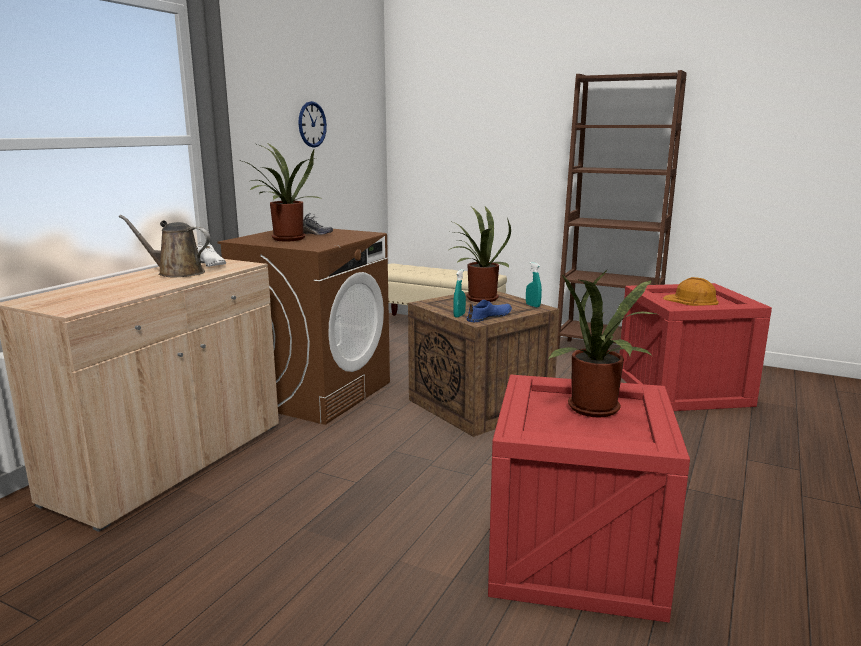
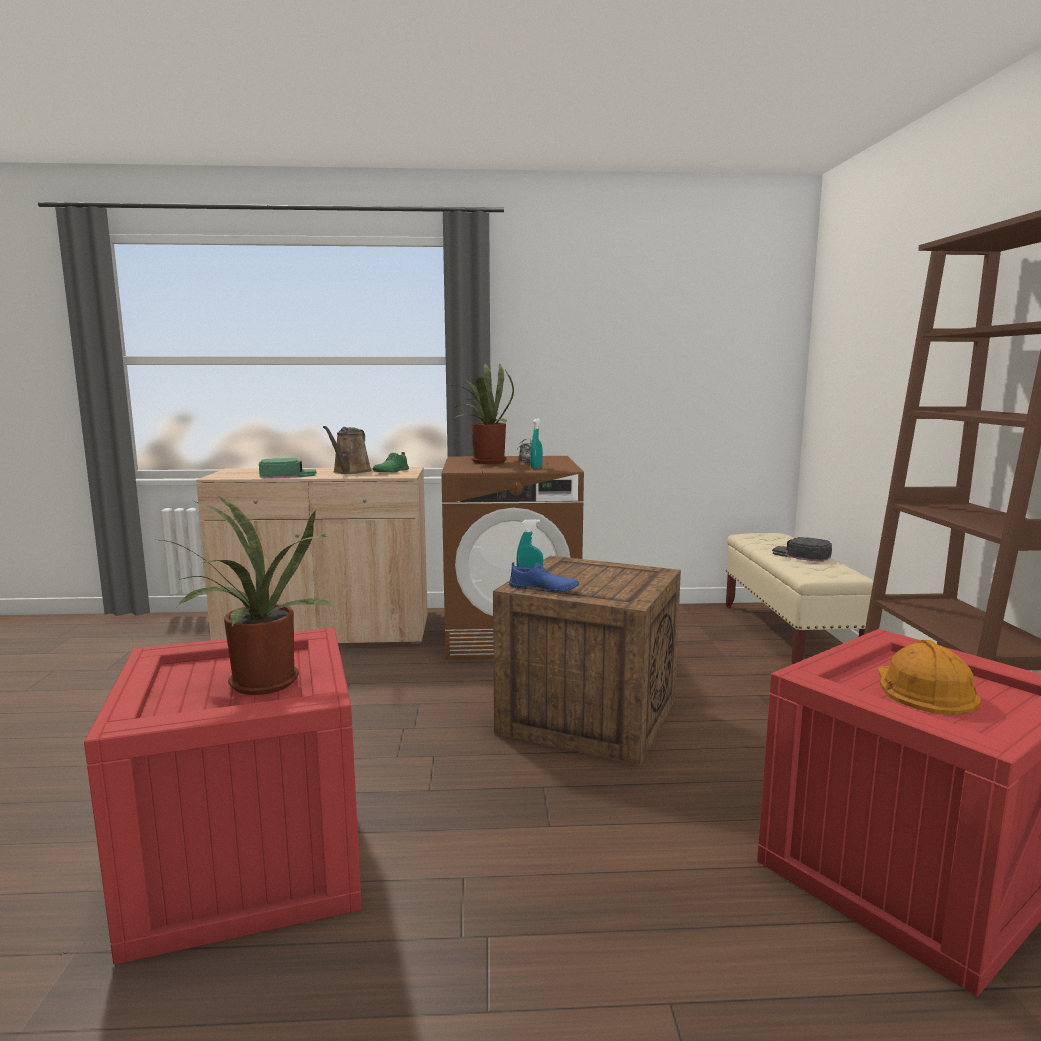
camera: 60 degrees right, 5 degrees down
brown watering can [119,215,211,277] -> brown watering can turned 150 degrees counterclockwise [323,426,372,474]
white shoe [197,243,226,267] -> green shoe [372,452,409,472]
wall clock [298,101,327,148] -> none
potted plant [449,207,511,302] -> none
turquoise spray bottle [526,262,542,308] -> turquoise spray bottle moved to [531,418,543,469]
none -> green cap [259,458,316,478]
none -> black cap [772,537,832,562]

